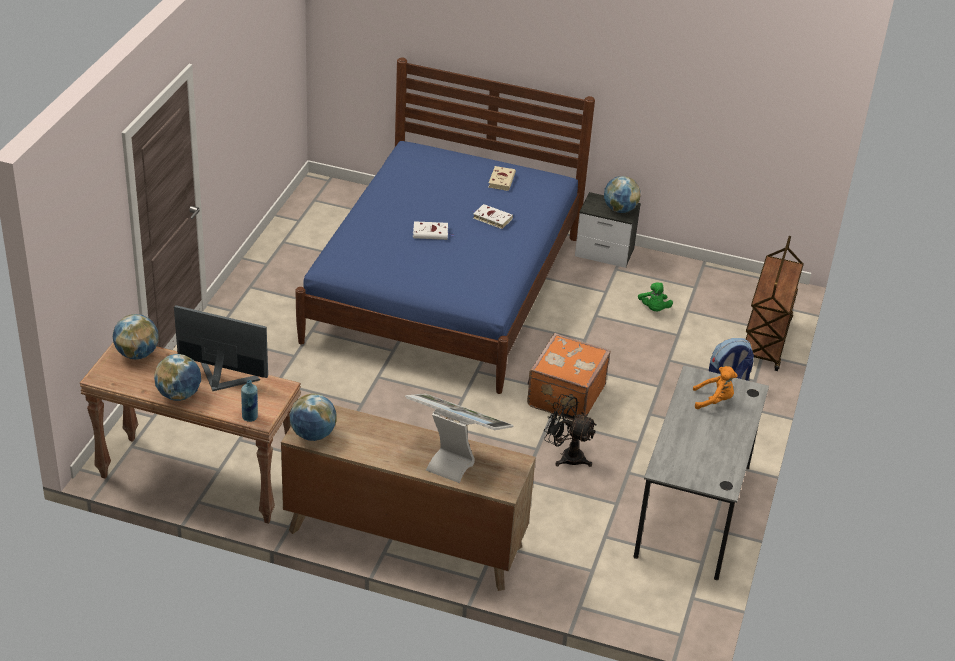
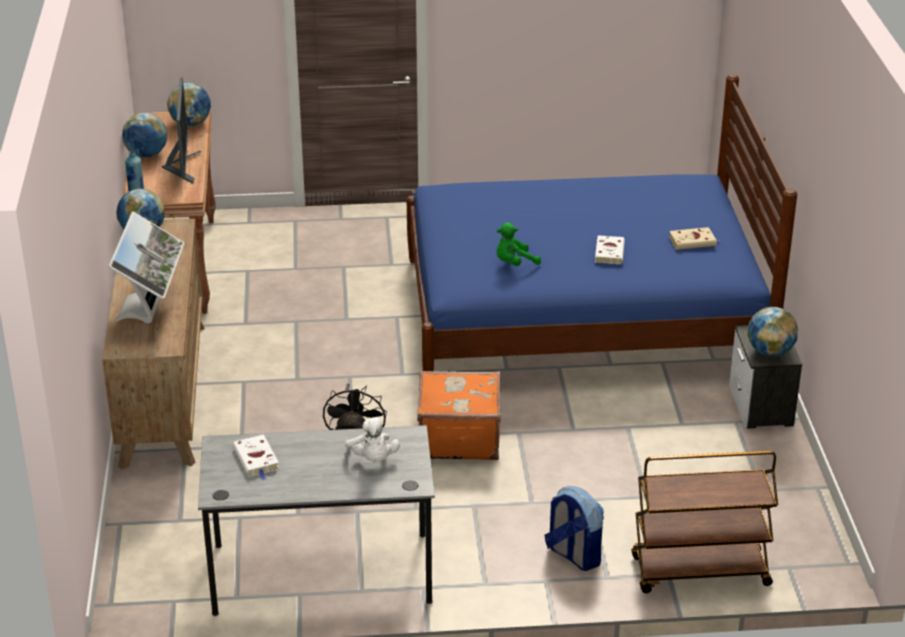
camera: 70 degrees right, 5 degrees down
white book [413,221,454,240] -> white book moved to [233,435,279,480]
green plush toy [638,282,673,311] -> green plush toy moved to [496,222,541,266]
orange plush toy [693,366,738,409] -> white plush toy [345,417,400,462]

